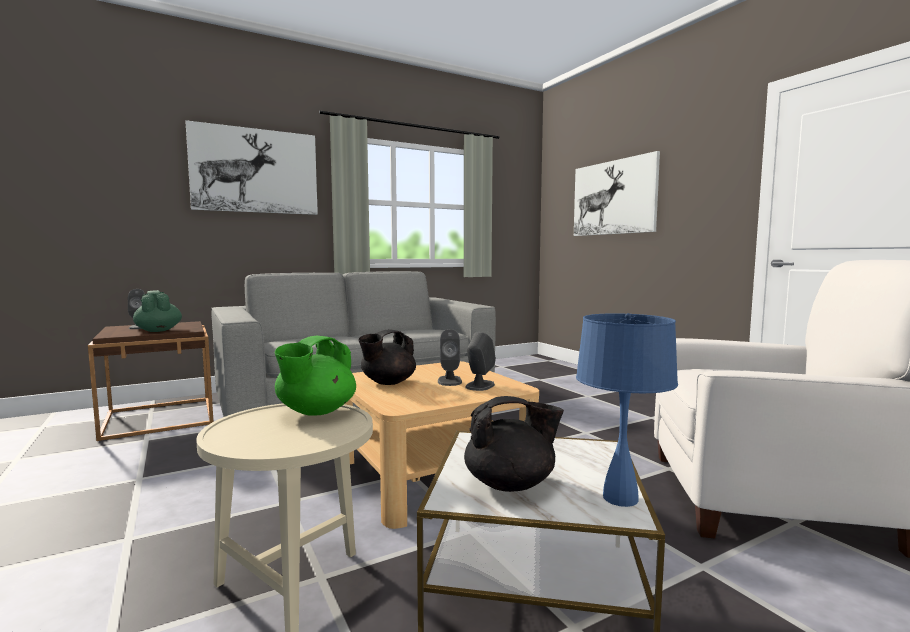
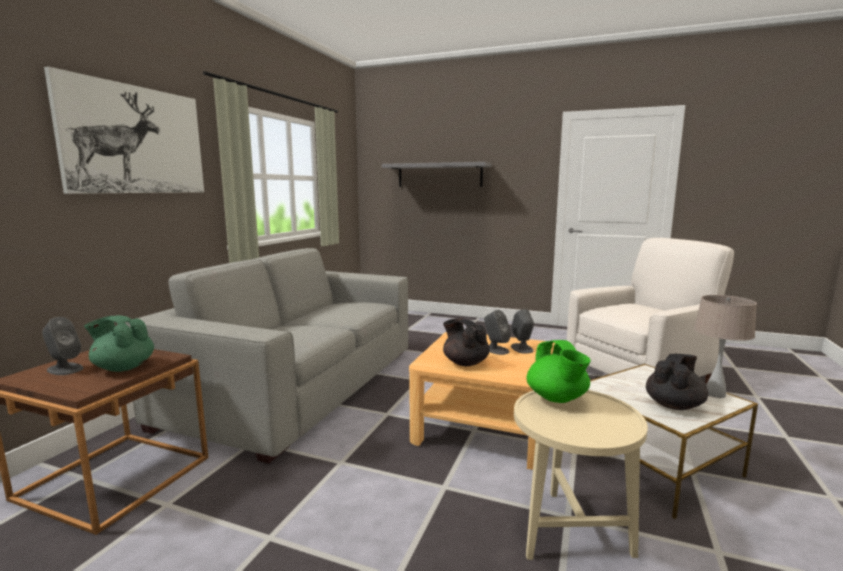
camera: 40 degrees left, 5 degrees up
black teapot [358,329,416,385] -> black teapot turned 135 degrees clockwise [443,318,490,366]
picture [574,151,660,236] -> grey shelf [382,162,491,187]
blue table lamp [576,313,678,507] -> beige table lamp [694,295,757,398]

